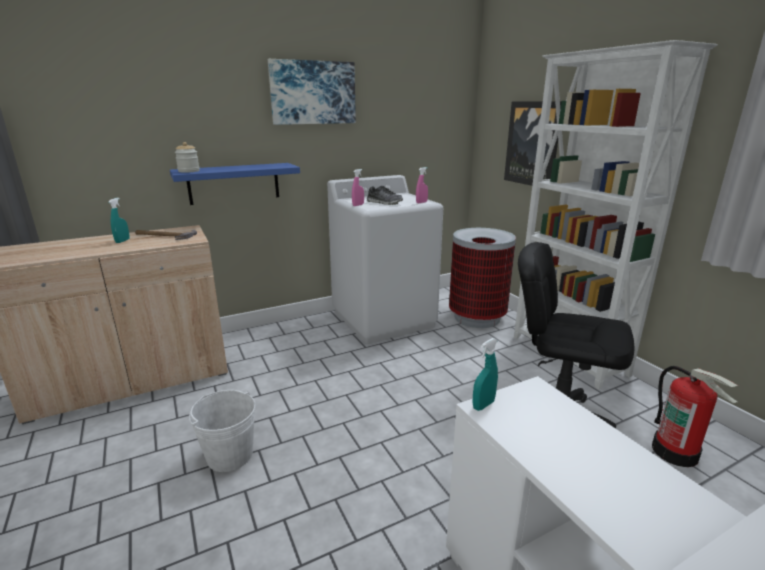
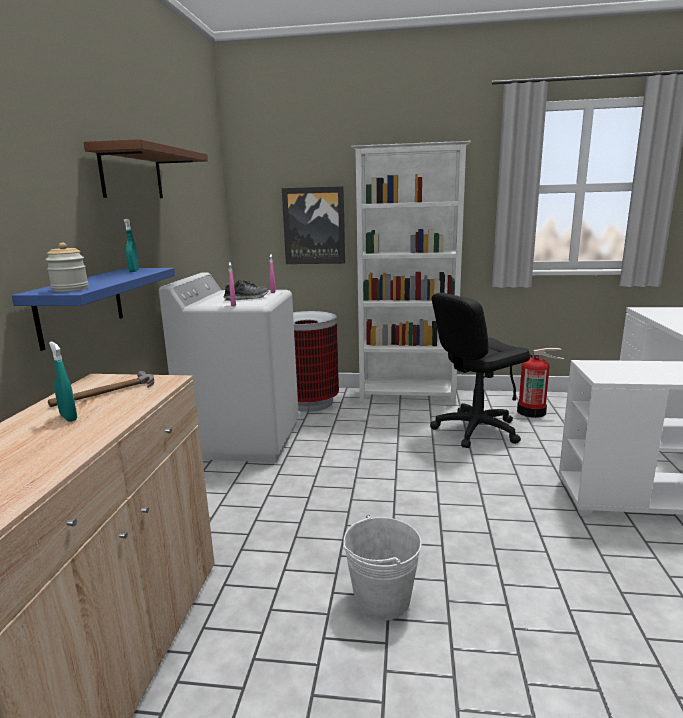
camera: 55 degrees left, 5 degrees down
picture [268,59,356,125] -> brown shelf [84,139,208,198]
turquoise spray bottle [472,338,498,411] -> turquoise spray bottle moved to [124,219,139,272]

